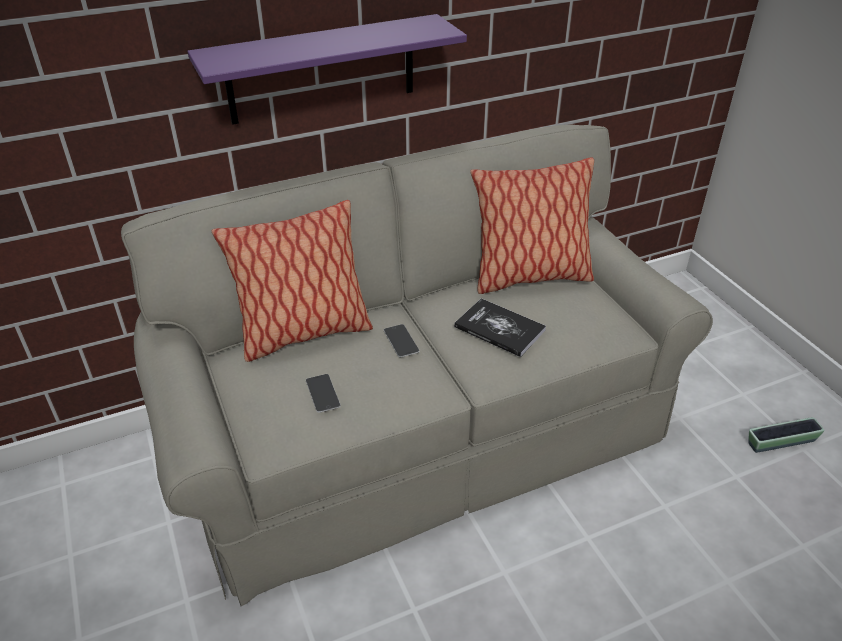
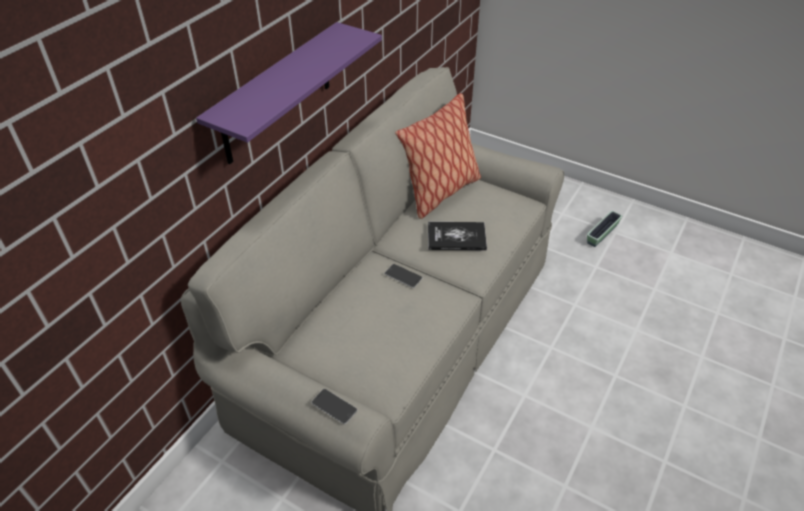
camera: 35 degrees left, 5 degrees up
pillow [212,200,373,362] -> none
phone [306,374,341,413] -> phone moved to [311,389,358,424]

